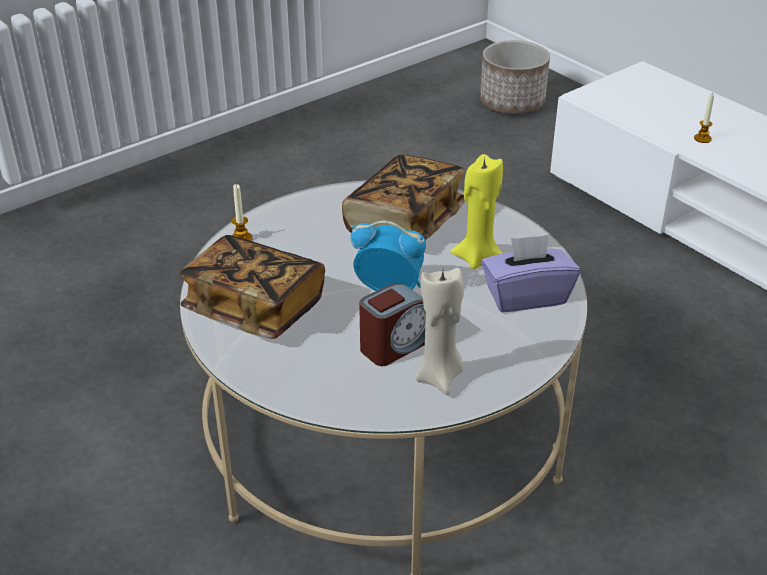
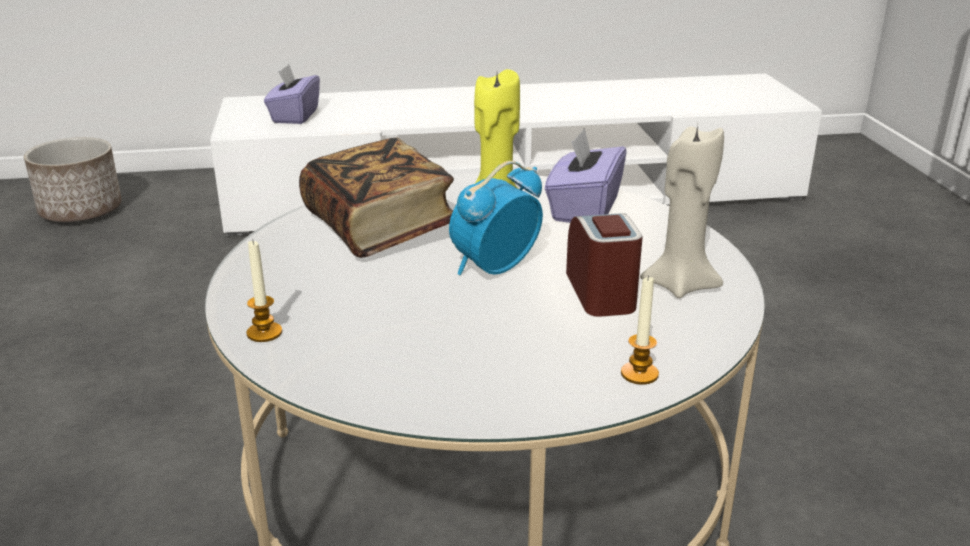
camera: 60 degrees left, 10 degrees down
book [179,235,325,339] -> none
candle [694,94,714,143] -> candle moved to [621,275,659,385]
none -> purple tissue box [264,64,320,124]

